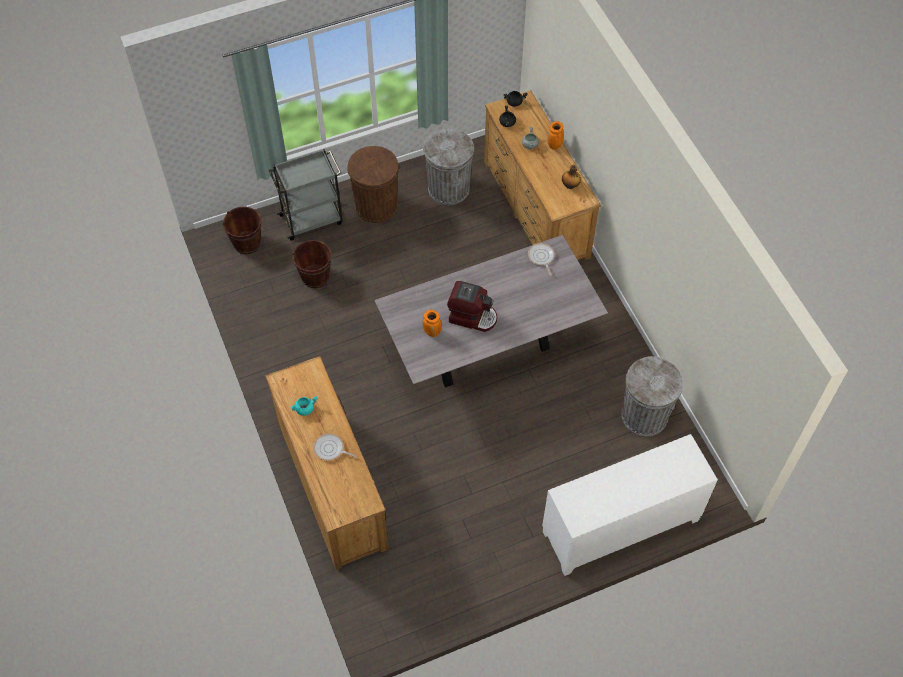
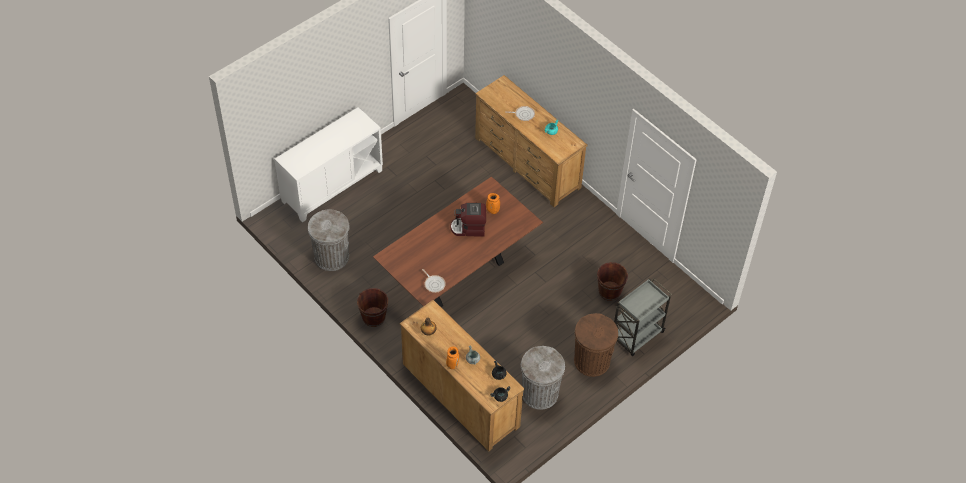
camera: 160 degrees right, 5 degrees down
brown bucket [223,207,261,254] -> brown bucket moved to [357,288,388,327]
grey dining table [374,235,608,387] -> brown dining table [373,176,543,307]

